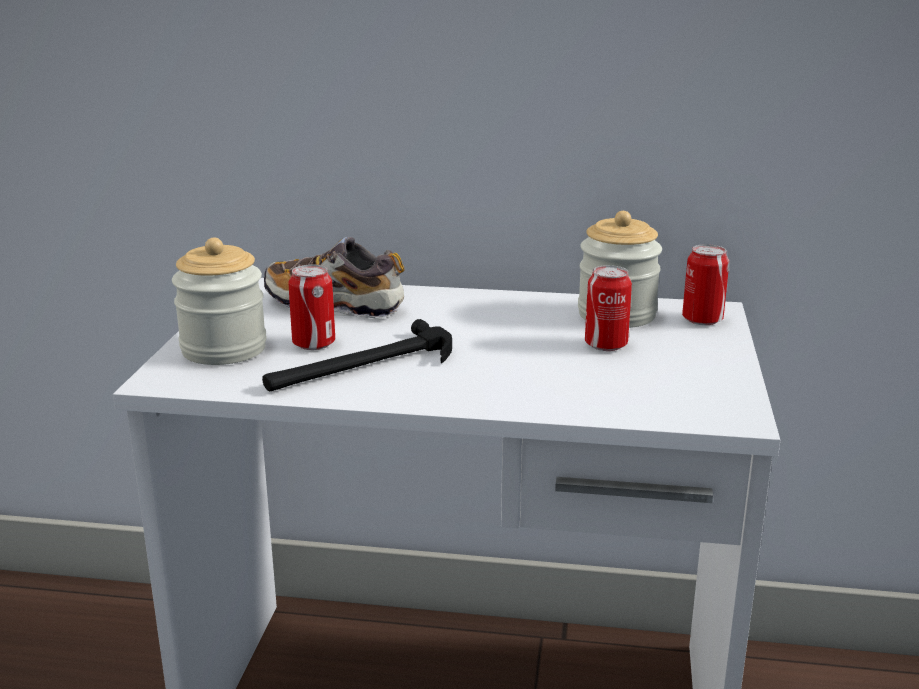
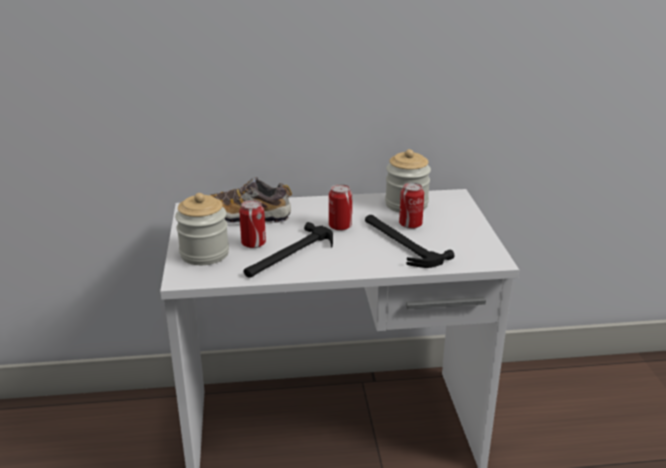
camera: 15 degrees left, 5 degrees up
can [682,244,729,325] -> can moved to [329,184,352,231]
none -> hammer [365,215,454,268]

